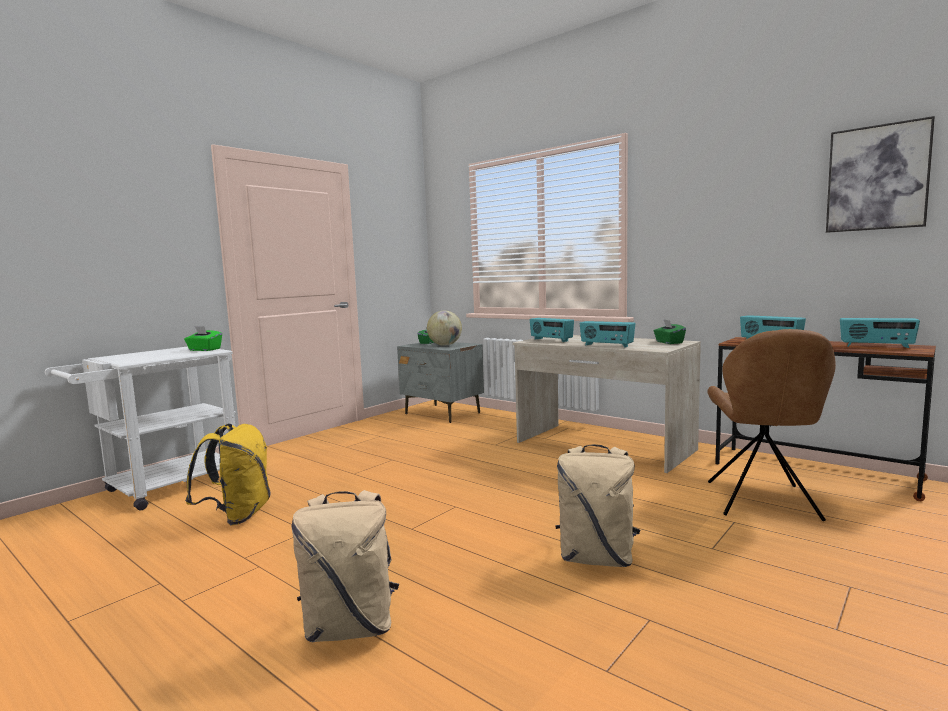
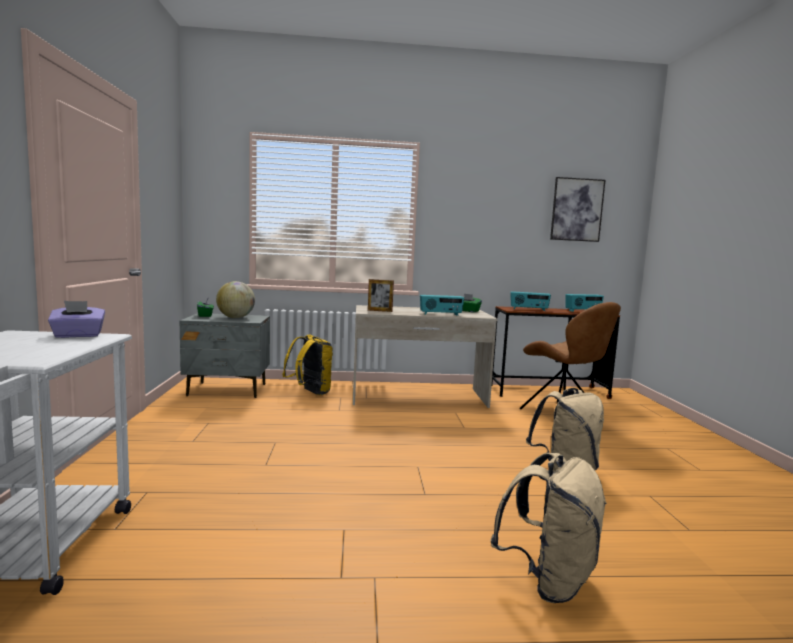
camera: 45 degrees left, 0 degrees up
green tissue box [184,326,222,351] -> purple tissue box [48,301,105,338]
yellow backpack [185,424,271,525] -> yellow backpack moved to [282,334,333,395]
radio [530,318,574,342] -> picture frame [368,279,394,312]

